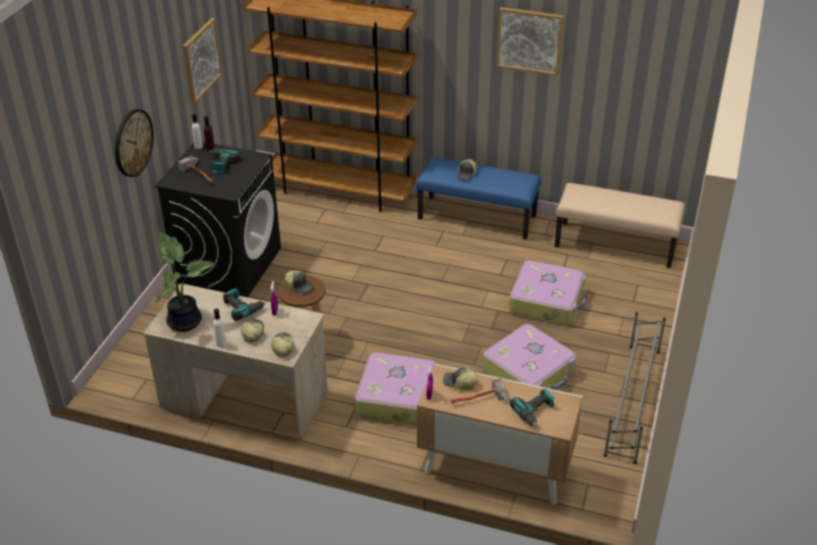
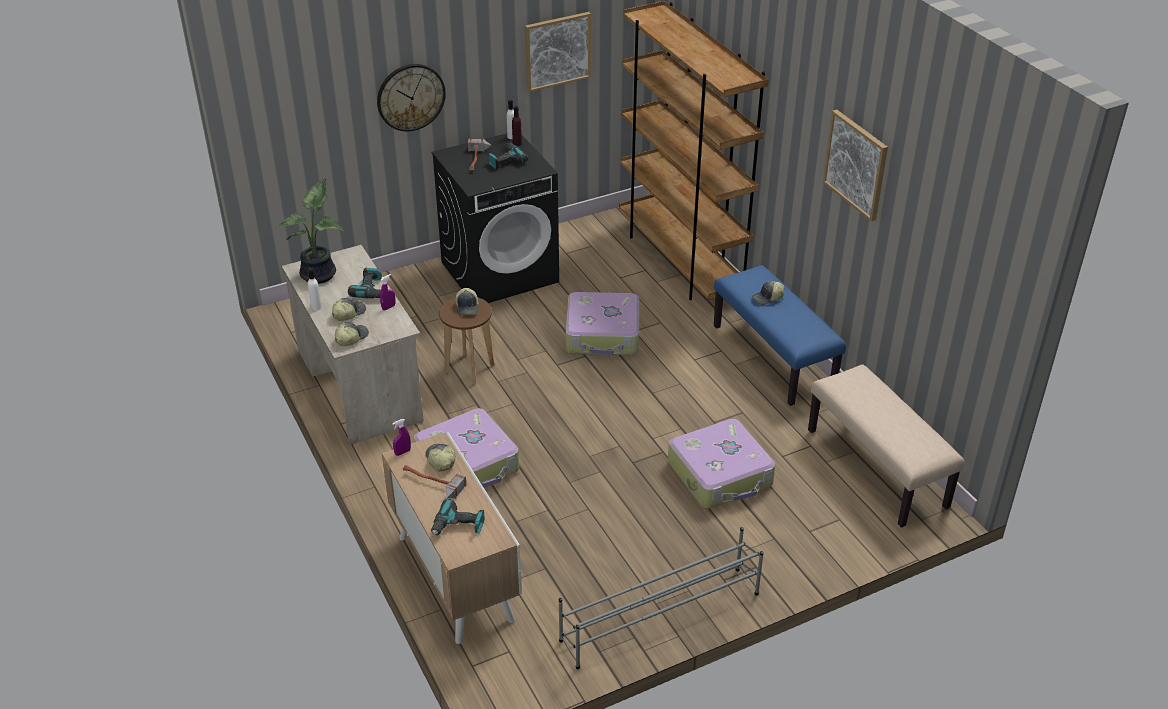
camera: 45 degrees right, 0 degrees up
suitcase [483,324,576,390] -> suitcase moved to [566,292,639,355]

